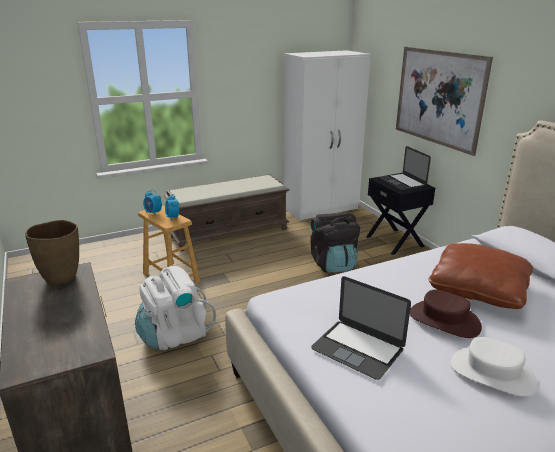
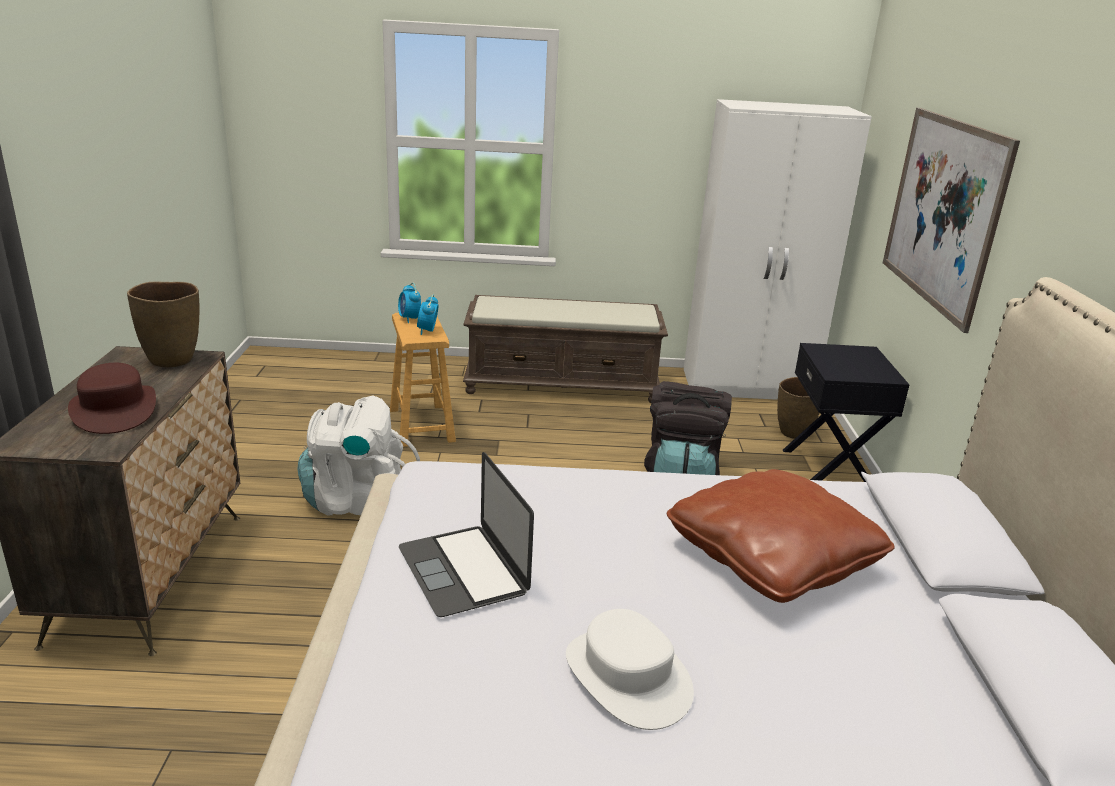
camera: 25 degrees right, 0 degrees up
laptop [379,146,431,190] -> none
brown hat [410,290,482,338] -> brown hat moved to [68,363,156,434]
none -> brown vase [777,377,819,439]

